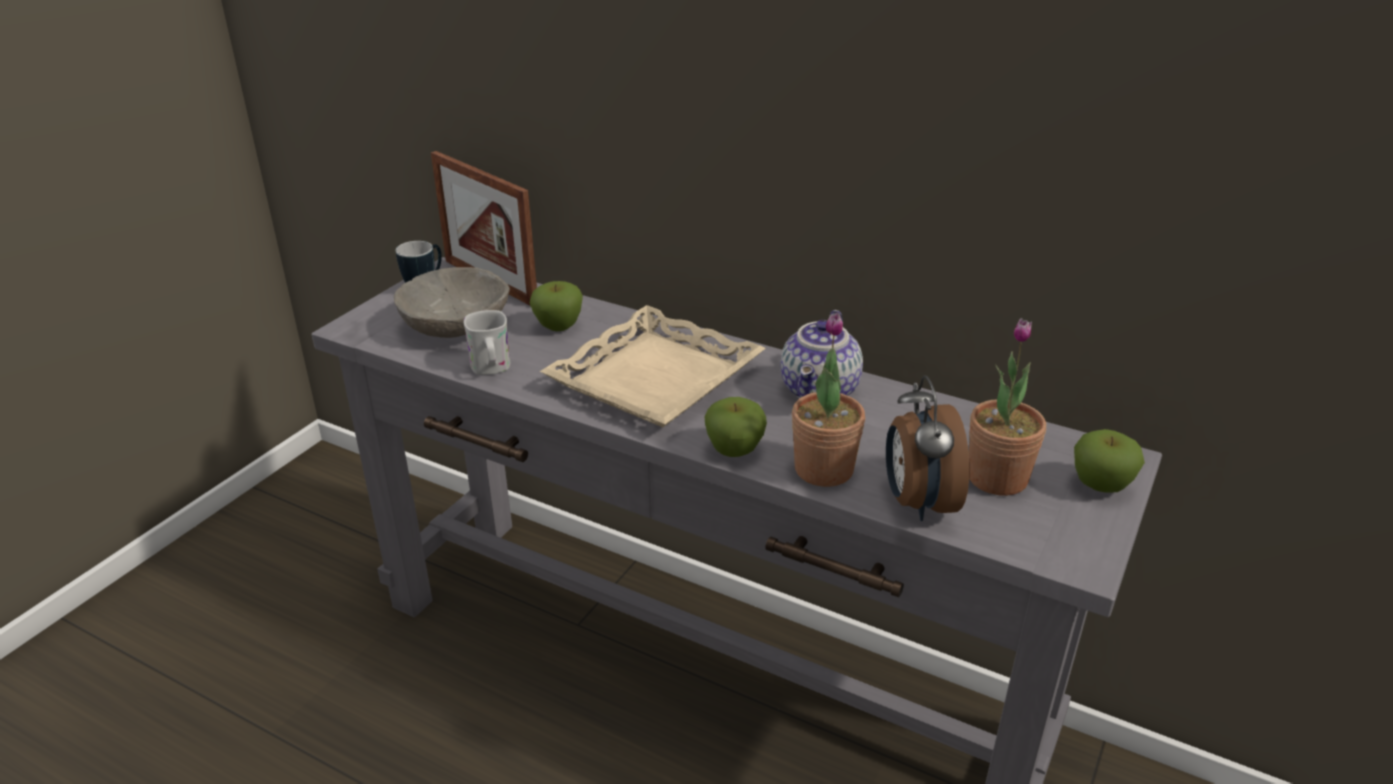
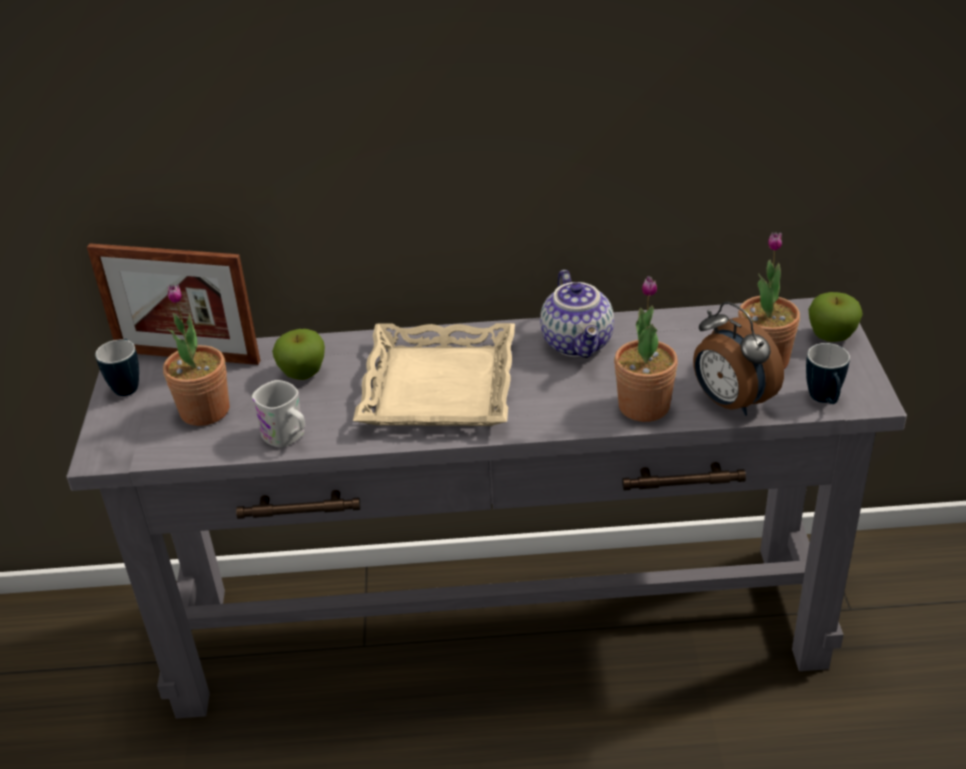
camera: 30 degrees left, 5 degrees up
grey bowl [394,267,510,338] -> potted plant [163,284,229,426]
apple [705,397,767,457] -> none
none -> mug [806,343,850,404]

